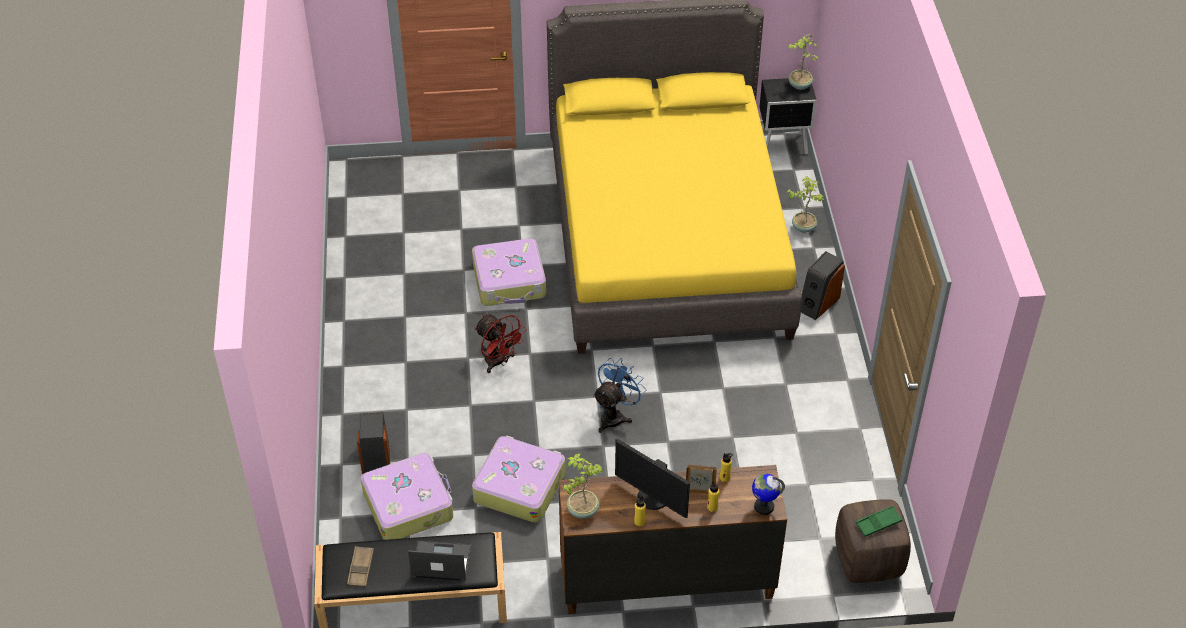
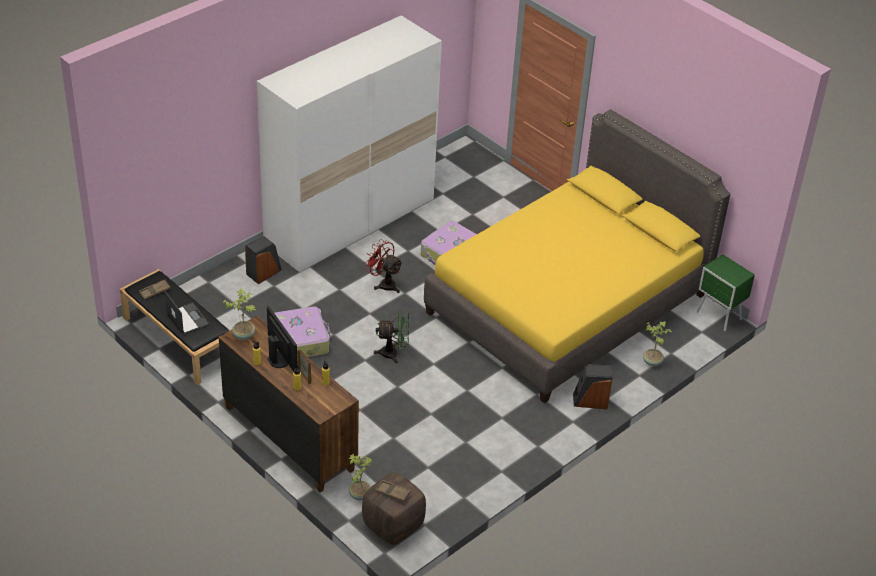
camera: 50 degrees right, 5 degrees down
suitcase [361,453,453,540] -> none
red fan [474,314,527,373] -> red fan turned 120 degrees clockwise [364,239,403,293]
blue fan [593,358,646,433] -> green fan [374,311,409,363]
monitor [615,439,690,518] -> monitor turned 150 degrees clockwise [267,306,297,372]
globe [752,474,785,515] -> none
black nightstand [759,78,817,155] -> green nightstand [696,254,755,331]
potted plant [788,34,818,90] -> potted plant moved to [349,454,373,500]
green tray [856,506,902,537] -> brown tray [375,480,411,502]
none -> white wardrobe [257,15,442,272]

